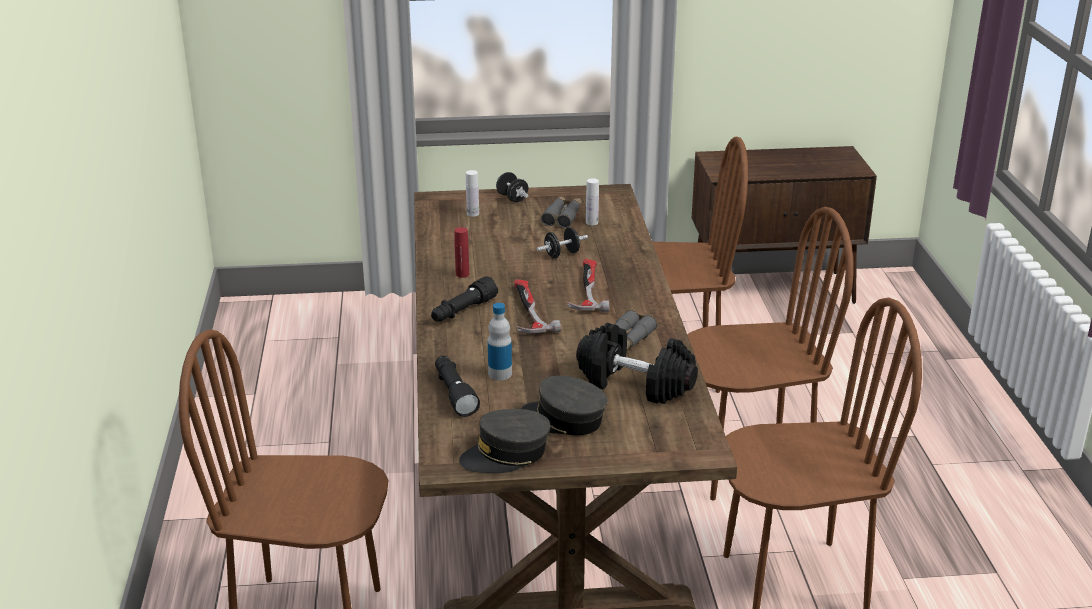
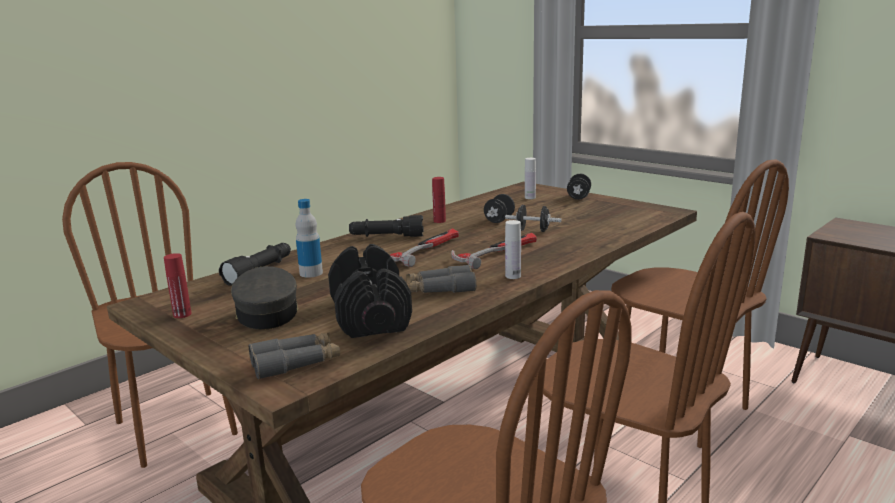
camera: 50 degrees right, 10 degrees down
grey cap [459,409,550,473] -> red bottle [164,253,192,318]
grey binoculars [541,196,581,228] -> grey binoculars moved to [249,333,340,380]
white bottle [586,178,599,225] -> white bottle moved to [505,220,521,279]
none -> black dumbbell [484,194,515,223]

